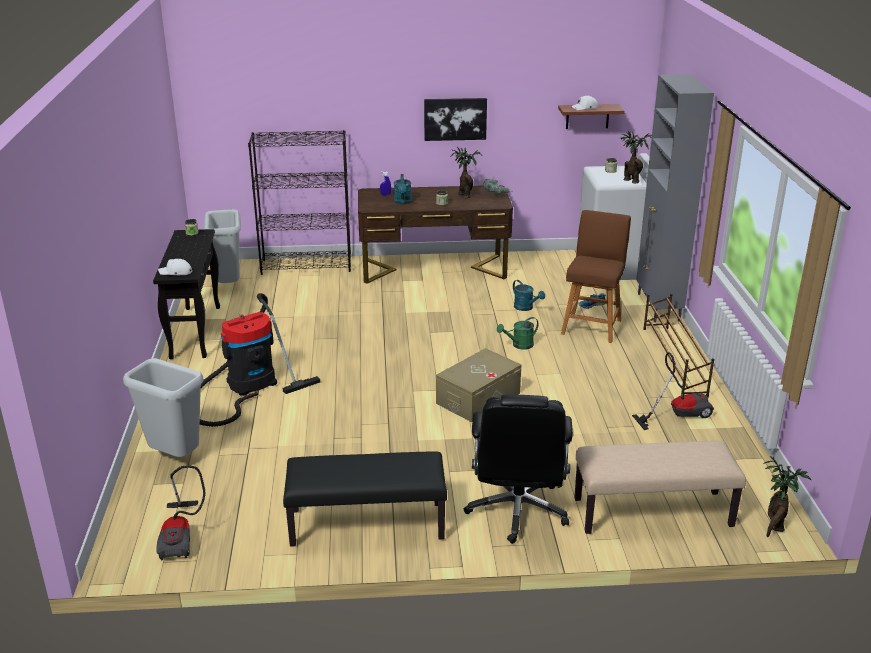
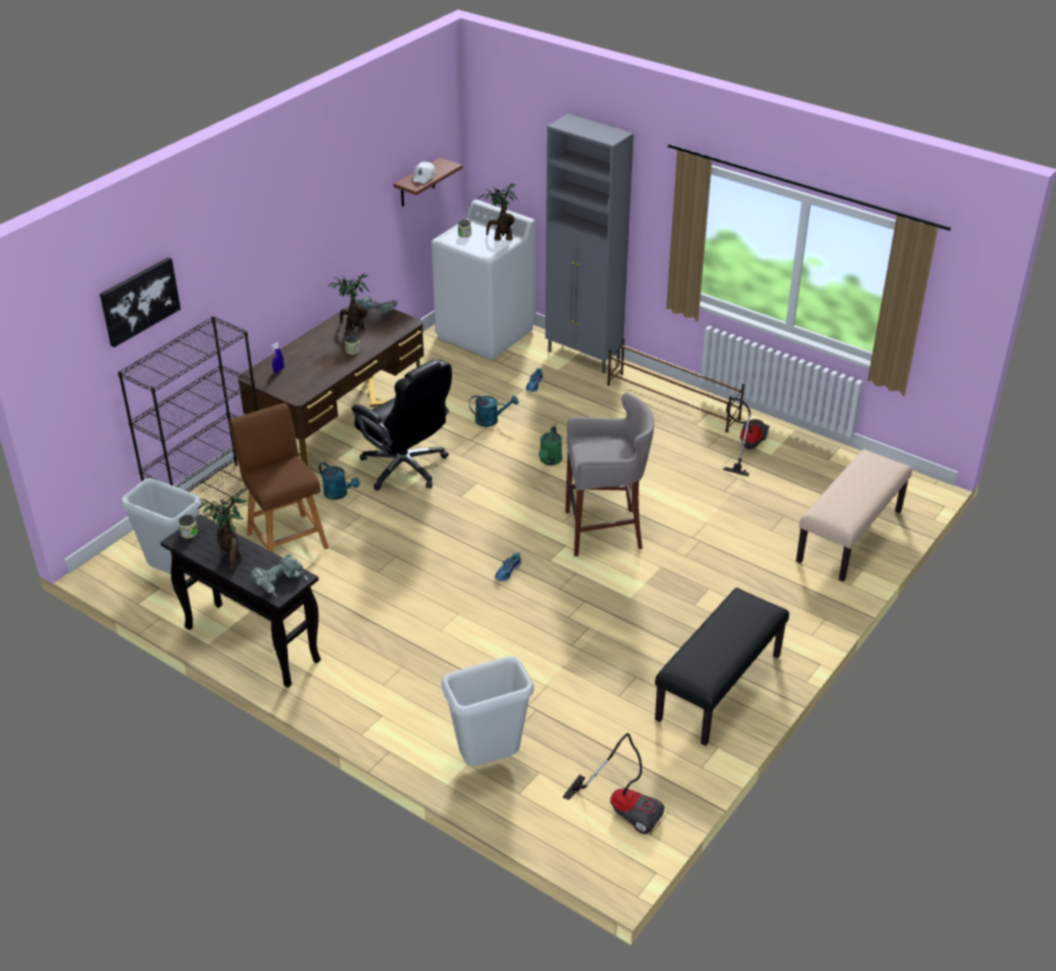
camera: 50 degrees left, 10 degrees up
white cap [158,259,193,275] -> power drill [250,554,308,596]
vacuum cleaner [200,293,320,427] -> none
turquoise watering can [394,174,412,205] -> turquoise watering can moved to [319,462,360,500]
picture [424,98,487,141] -> picture moved to [100,257,181,347]
beige storage box [436,348,521,422] -> grey stool [566,393,654,556]
black office chair [463,394,573,544] -> black office chair moved to [352,359,452,491]
brown stool [561,210,631,343] -> brown stool moved to [229,403,329,553]
potted plant [763,456,812,537] -> potted plant moved to [197,496,247,573]
none -> shoe [495,552,522,582]

